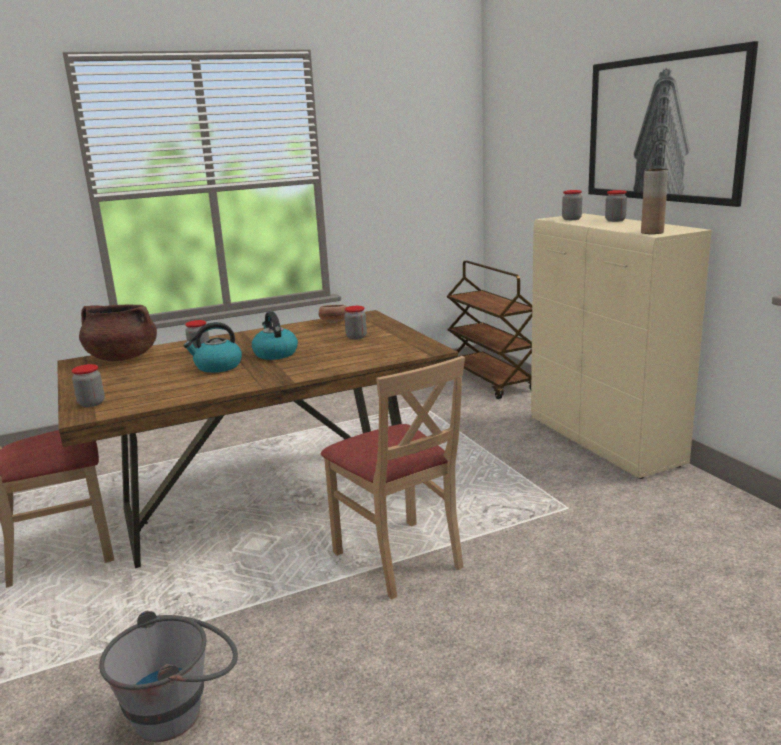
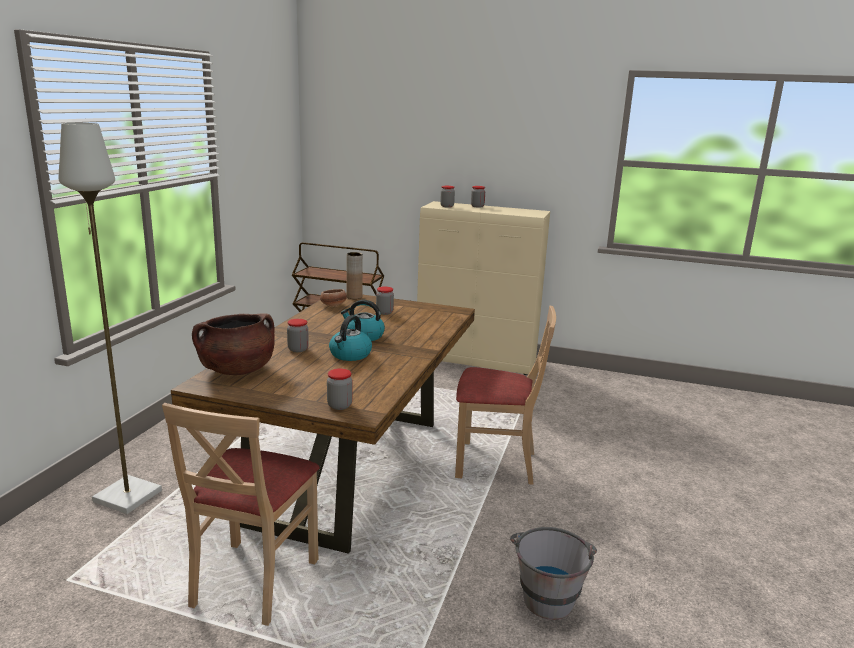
camera: 50 degrees left, 0 degrees up
picture [588,41,758,207] -> none
brown vase [641,169,668,234] -> brown vase moved to [346,252,363,299]
none -> grey floor lamp [59,123,162,514]

